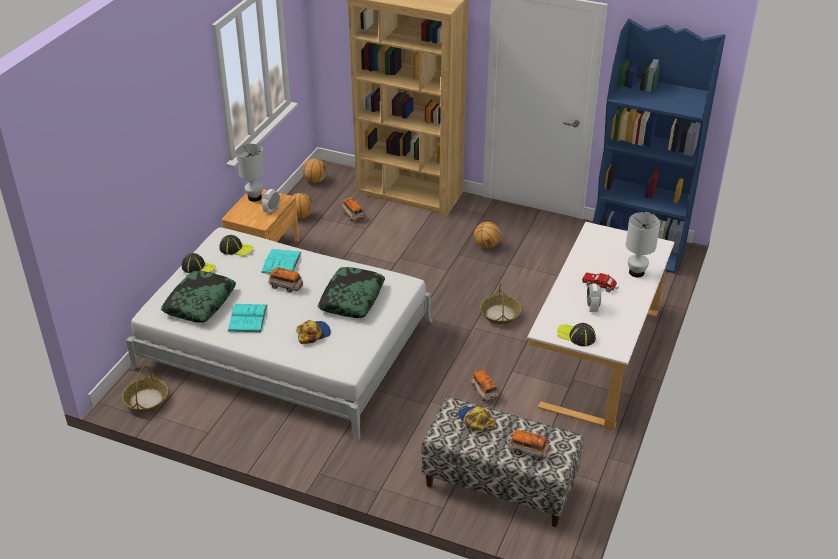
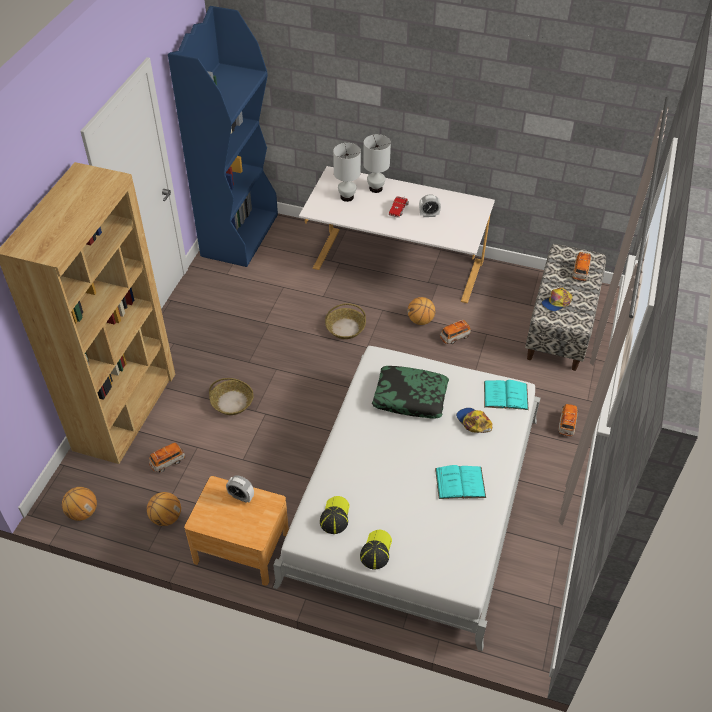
camera: 95 degrees left, 10 degrees up
basket [122,366,168,412] -> basket moved to [209,378,254,415]
pillow [161,271,236,323] -> none
white table lamp [236,144,265,202] -> white table lamp moved to [333,143,361,202]
turquoise book [261,249,301,274] -> turquoise book moved to [484,380,529,410]
toy car [268,267,303,292] -> toy car moved to [558,404,579,436]
basketball [474,222,501,248] -> basketball moved to [408,297,435,325]
cap [557,323,596,346] -> none

